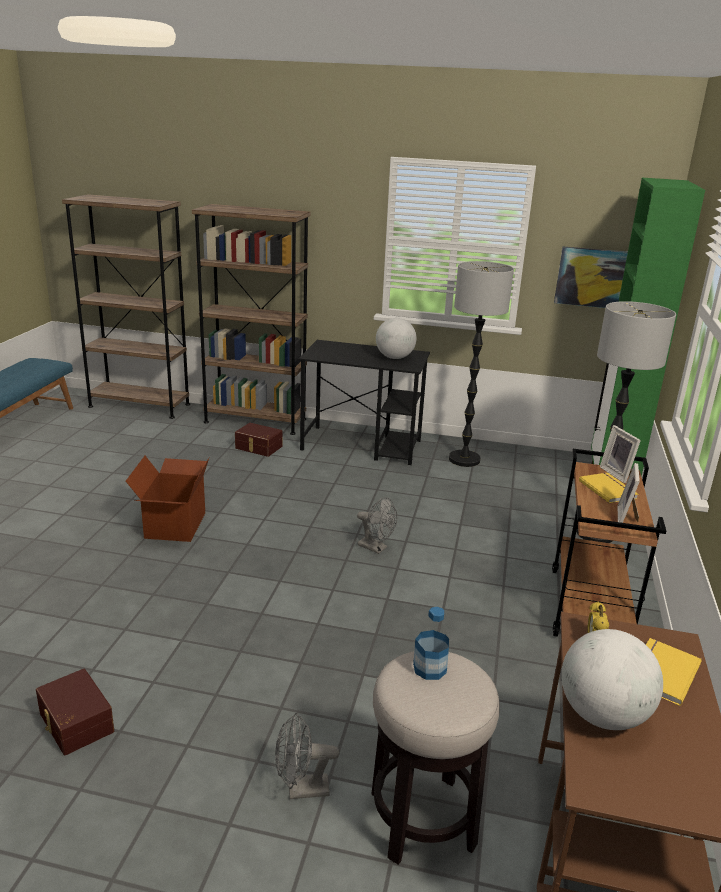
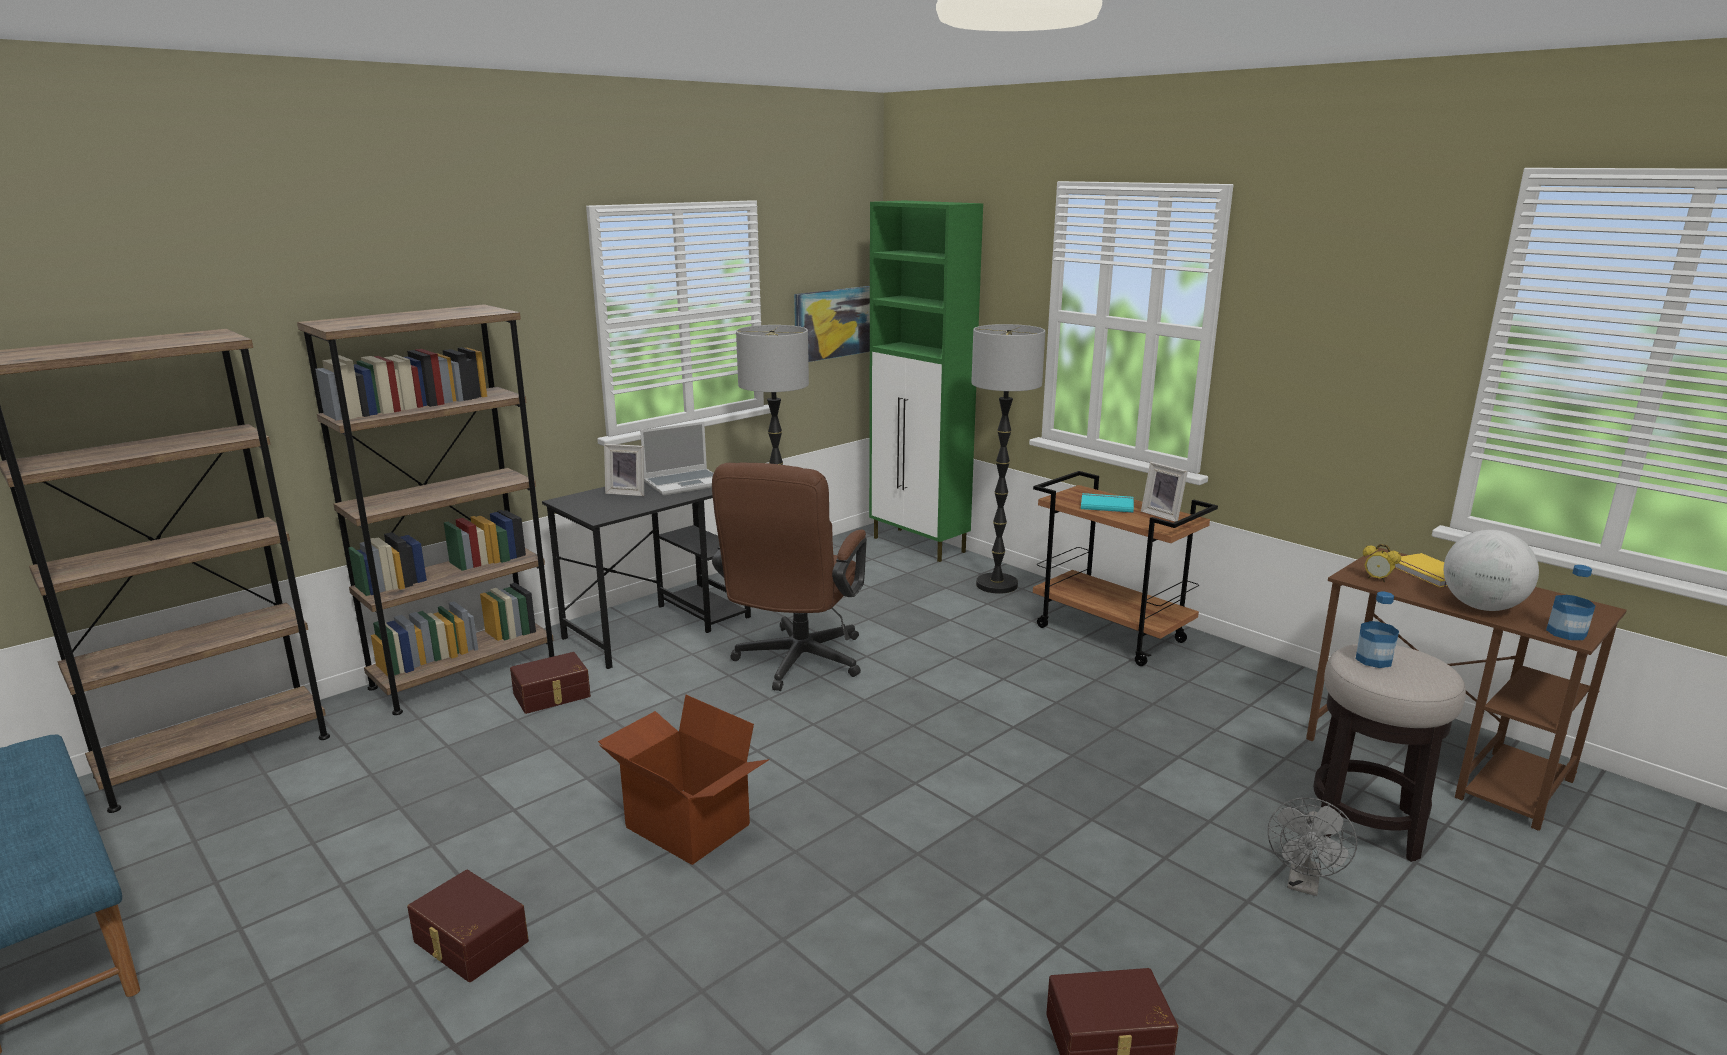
camera: 55 degrees left, 5 degrees down
grey fan [357,497,397,554] -> none
globe [376,318,417,359] -> laptop [640,422,713,496]
yellow book [579,473,639,503] -> turquoise book [1081,493,1134,513]
picture frame [600,425,641,483] -> picture frame moved to [604,444,644,496]
none -> brown storage box [407,870,529,982]
none -> brown office chair [712,462,867,691]
none -> bottle [1546,565,1595,640]

